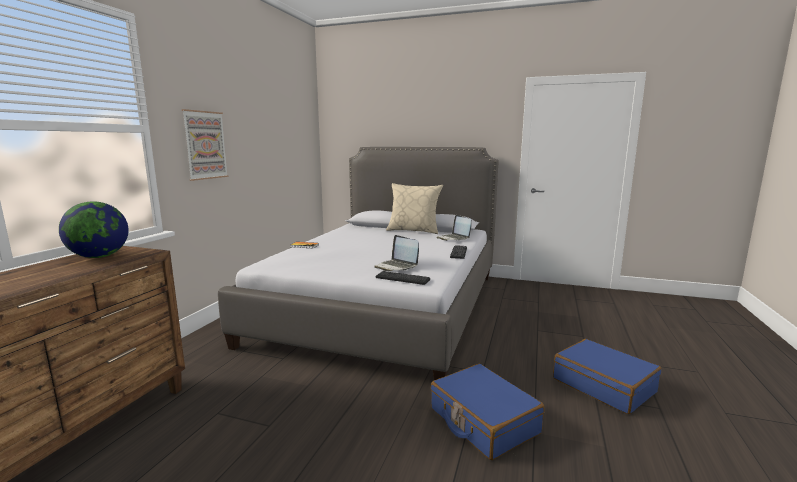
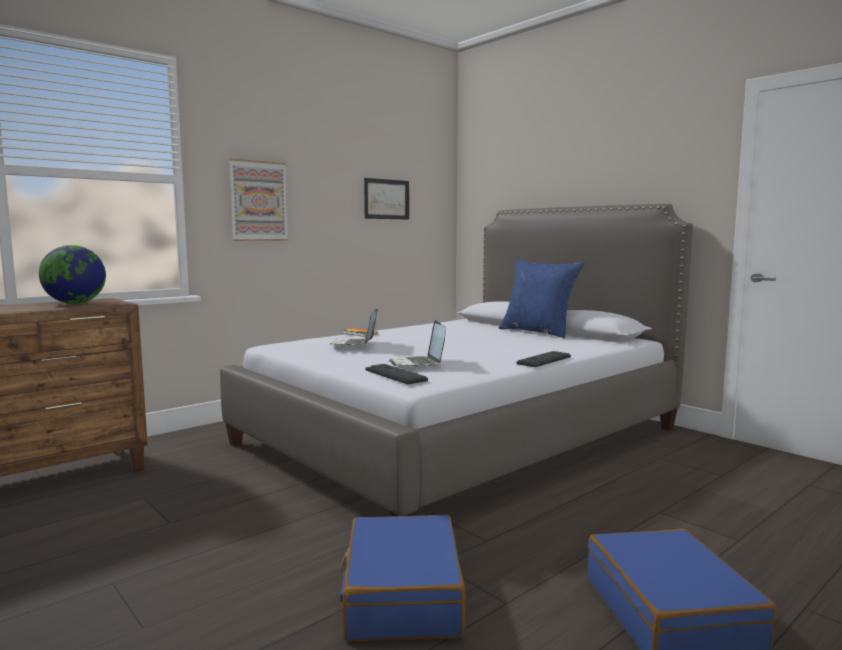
camera: 30 degrees right, 5 degrees down
beige pillow [386,183,443,234] -> blue pillow [499,260,584,338]
laptop [437,215,471,241] -> laptop moved to [330,308,378,346]
none -> picture [364,178,409,220]

